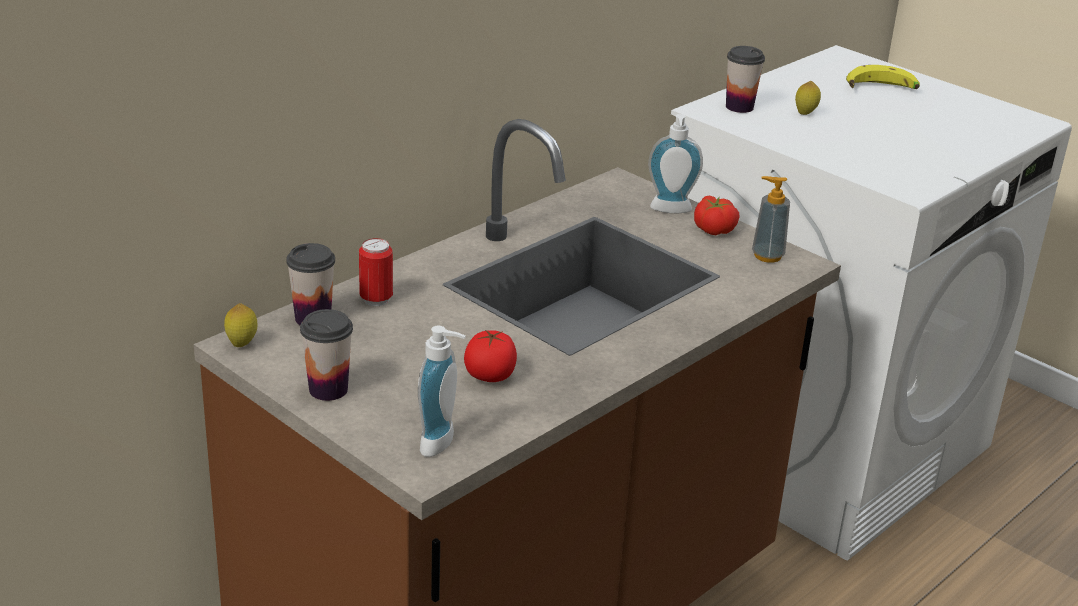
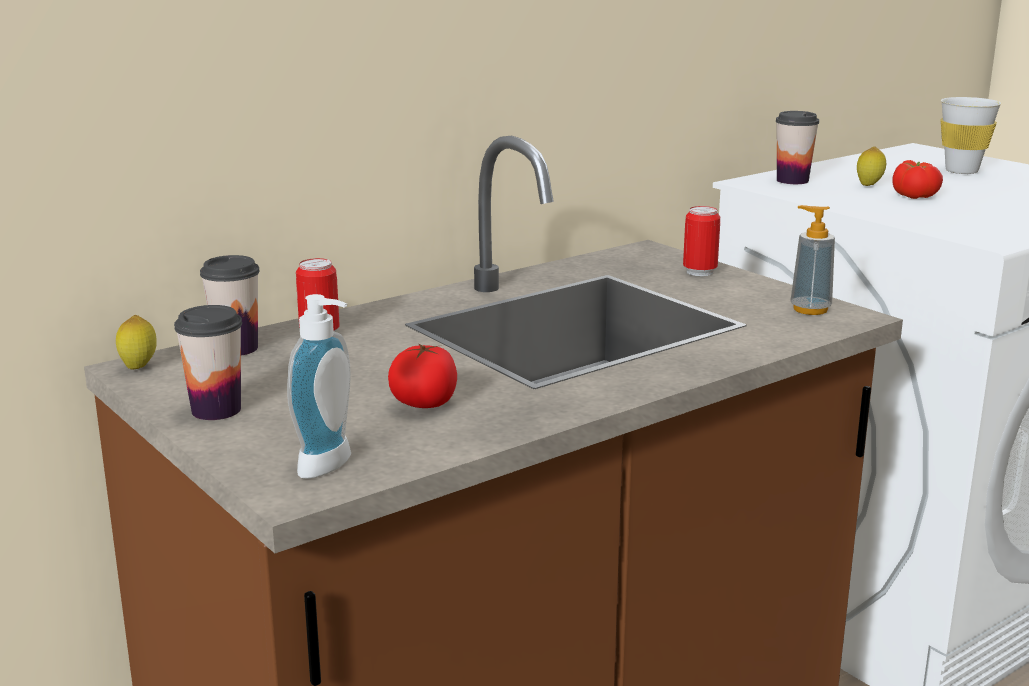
camera: 10 degrees right, 10 degrees down
soap dispenser [648,114,703,213] -> can [683,206,720,276]
tomato [694,196,740,235] -> tomato moved to [892,160,943,199]
banana [846,65,920,89] -> white cup [940,97,1001,174]

